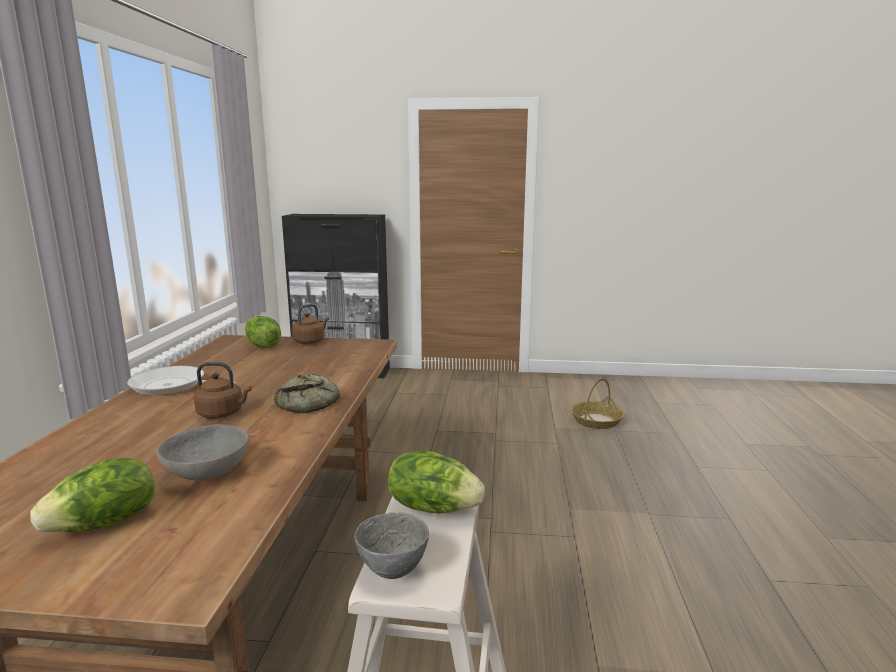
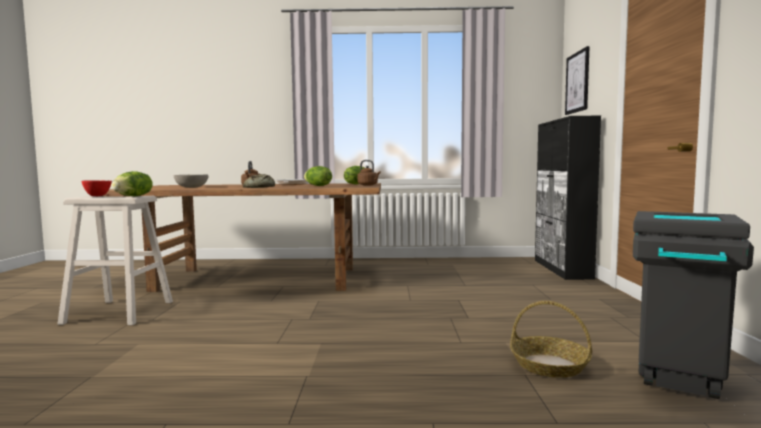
camera: 85 degrees right, 10 degrees down
lettuce [31,458,155,532] -> lettuce moved to [304,166,332,186]
grey bowl [354,512,429,579] -> red bowl [81,180,112,196]
none -> picture [565,46,589,115]
none -> grey trash can [633,211,754,399]

